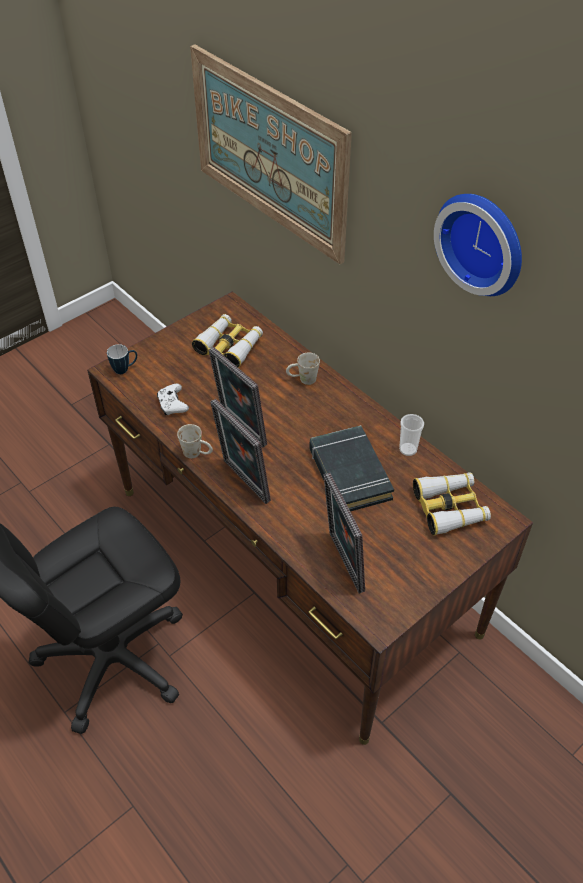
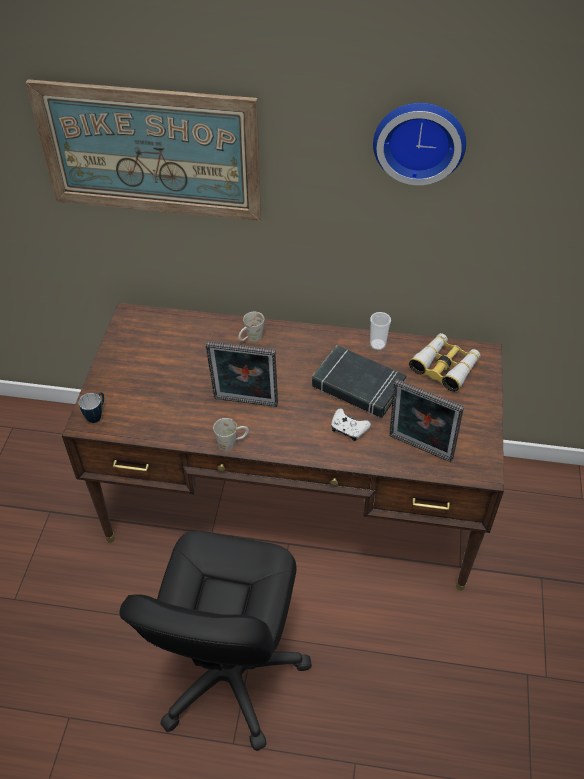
camera: 40 degrees left, 0 degrees up
white game controller [157,383,189,415] -> white game controller moved to [331,409,371,441]
binoculars [192,314,263,367] -> none
picture frame [210,398,271,504] -> none

